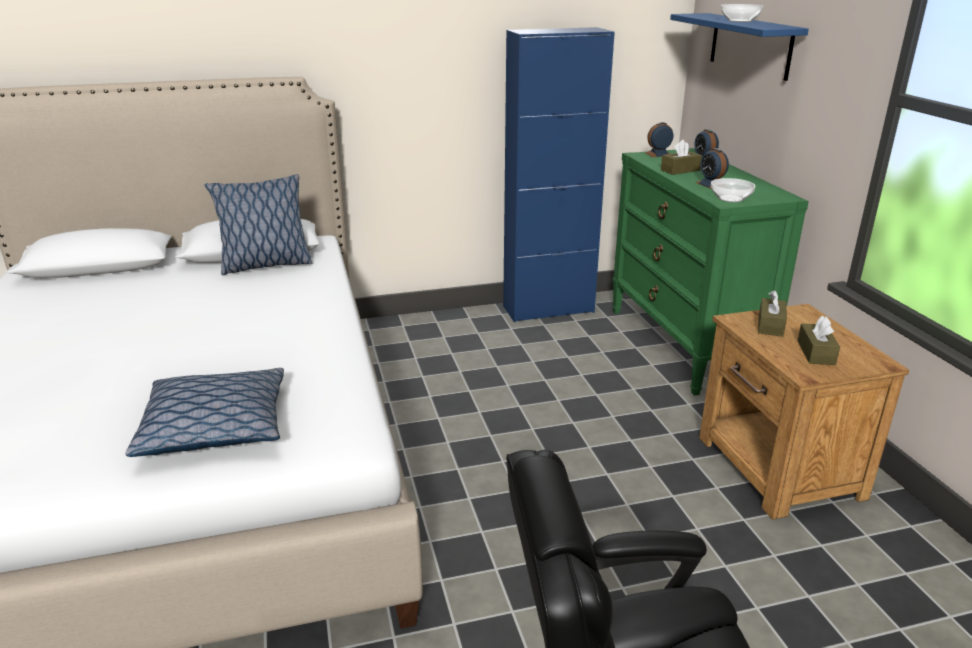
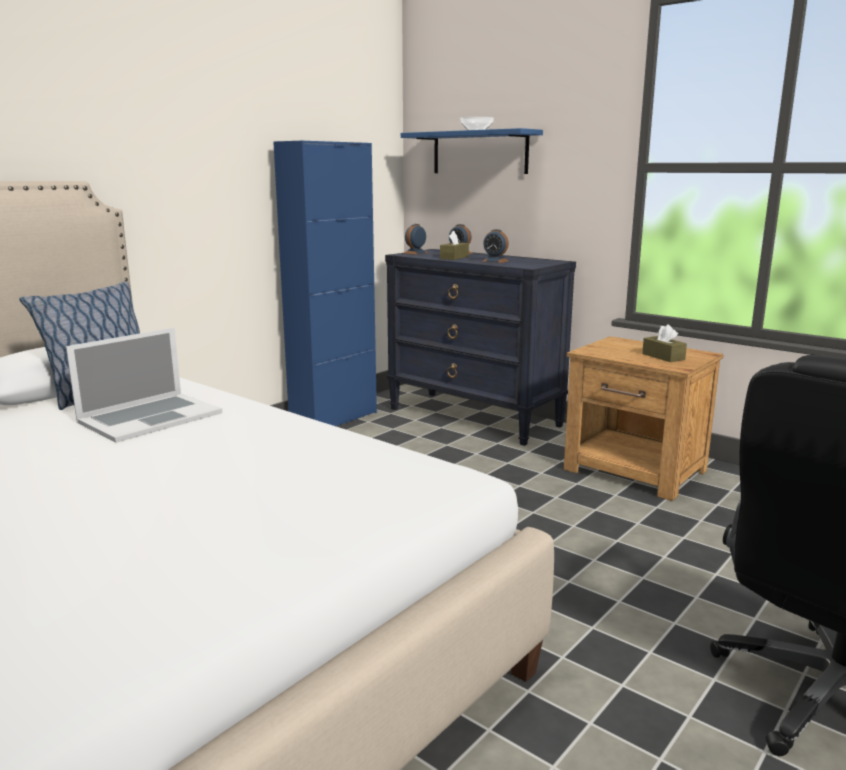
camera: 35 degrees left, 10 degrees down
pillow [125,368,284,457] -> none
green dresser [612,148,809,396] -> black dresser [385,249,576,446]
bowl [711,178,755,202] -> none
brown tissue box [758,290,787,337] -> none
none -> laptop [66,328,223,442]

